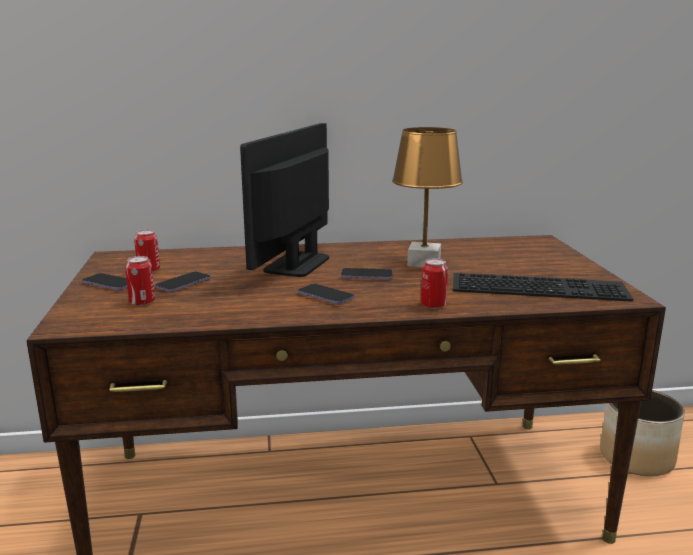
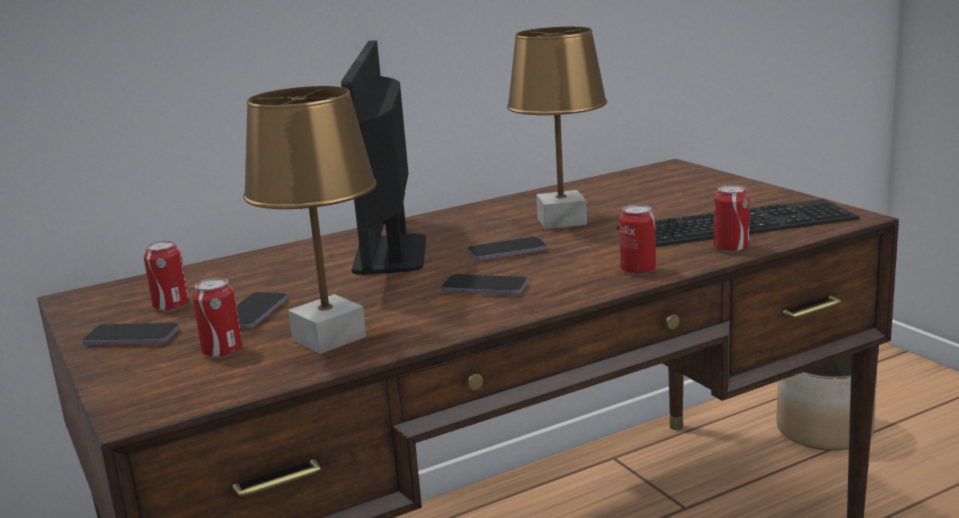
camera: 20 degrees left, 0 degrees up
none -> brown table lamp [243,86,377,354]
none -> can [714,185,750,252]

